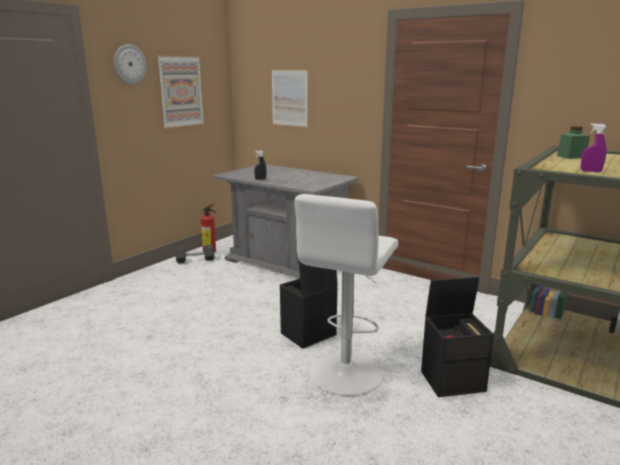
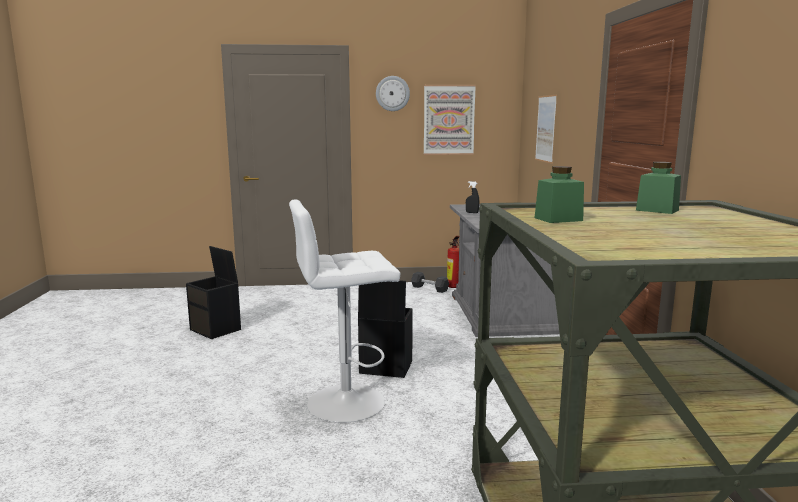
camera: 50 degrees right, 5 degrees down
black storage box [421,277,494,397] -> black storage box moved to [186,246,241,339]
purple spray bottle [581,123,607,172] -> green jar [535,166,584,223]

